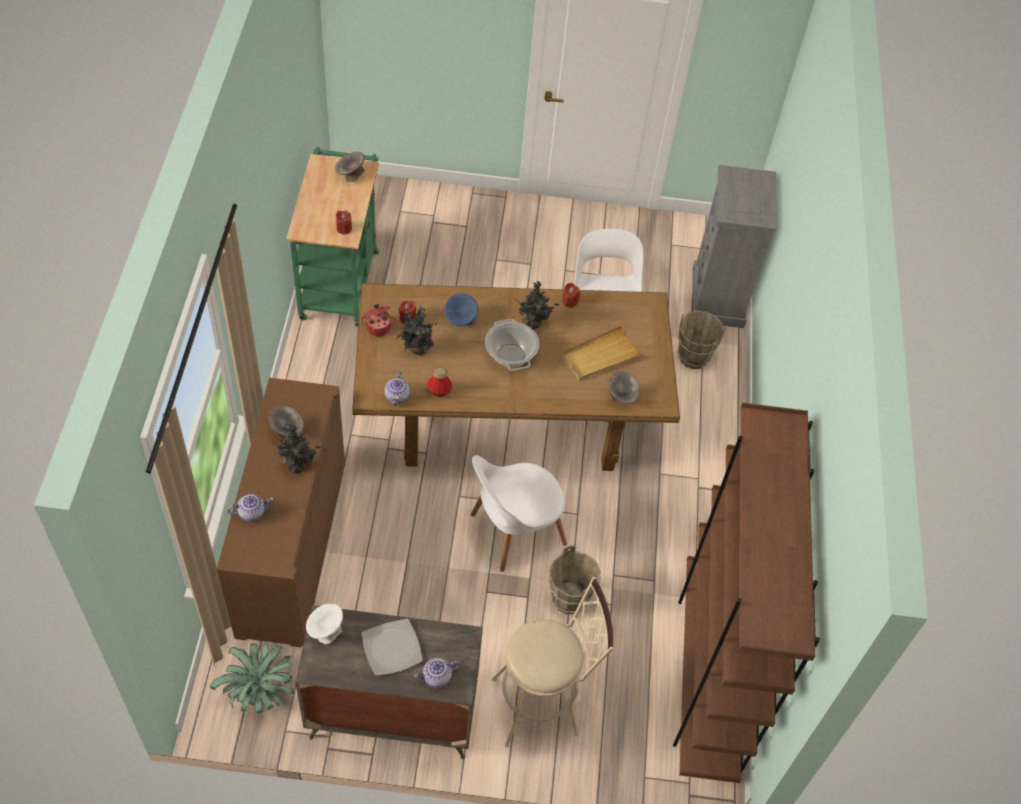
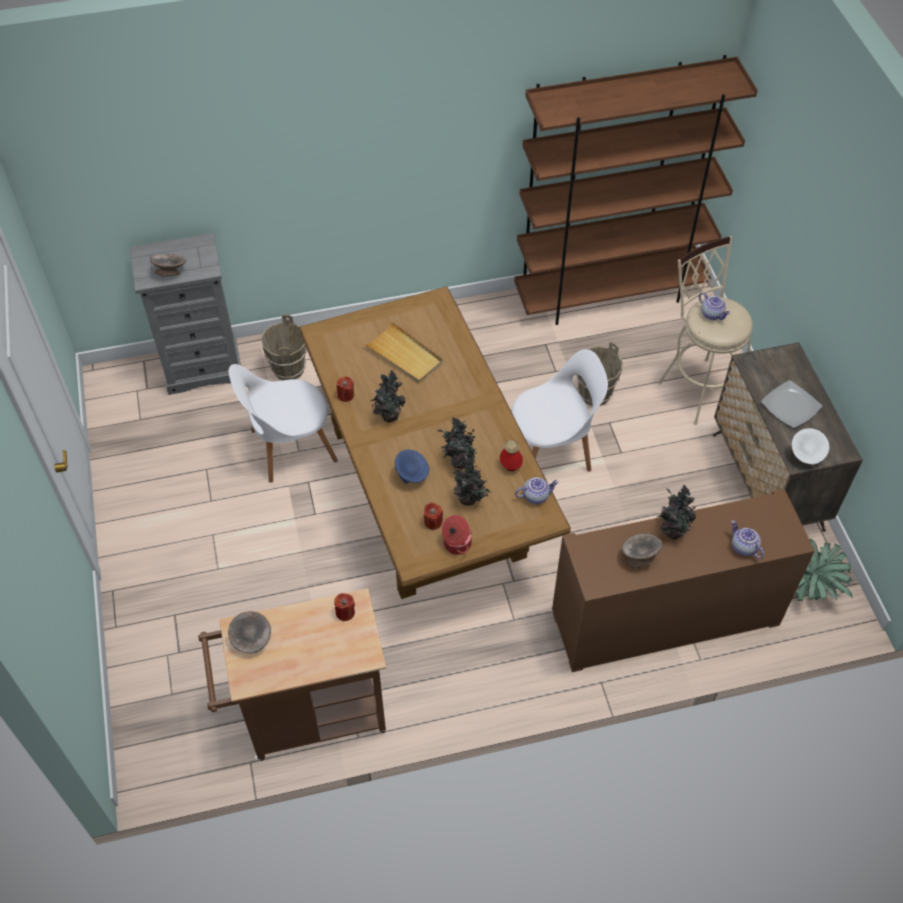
camera: 105 degrees left, 0 degrees up
green cart [286,147,379,327] -> brown cart [198,588,386,761]
teapot [414,658,460,688] -> teapot moved to [699,292,730,320]
white chair [471,455,567,572] -> white chair turned 60 degrees counterclockwise [511,349,608,472]
cooking pot [485,319,539,371] -> none
grey bowl [609,371,640,404] -> grey bowl moved to [150,253,186,277]
none -> potted plant [437,417,482,469]

